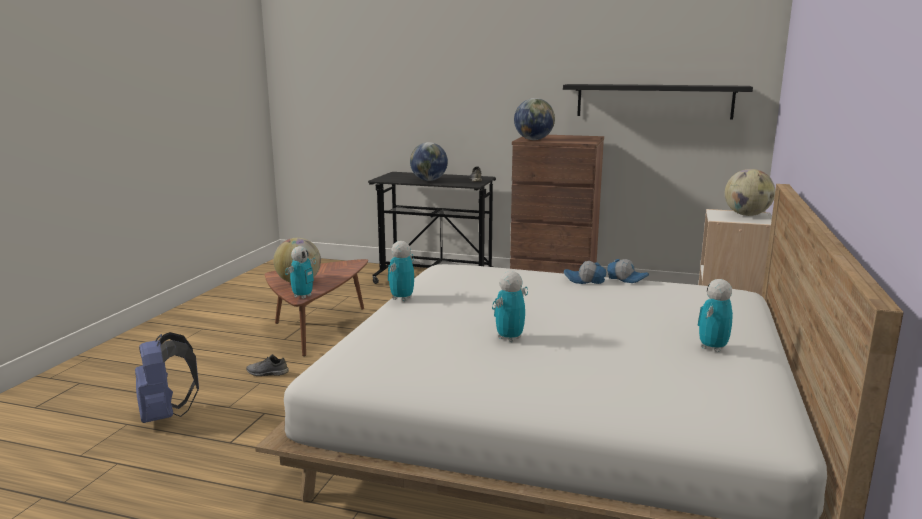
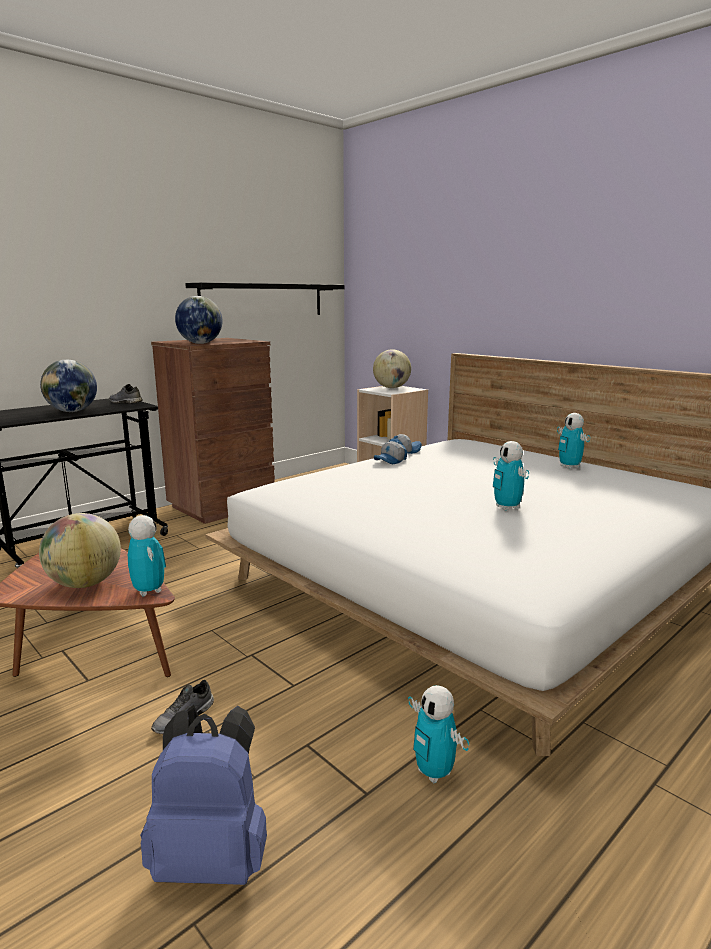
camera: 60 degrees left, 0 degrees up
toy robot [388,241,414,301] -> toy robot moved to [408,685,469,783]

